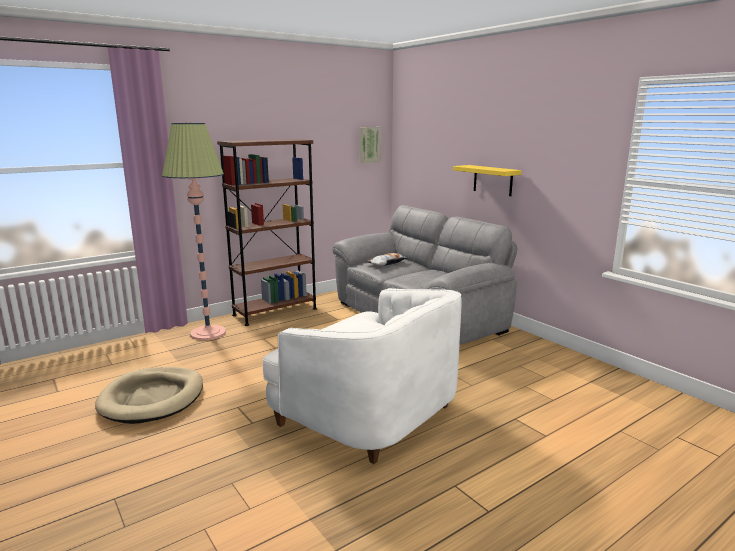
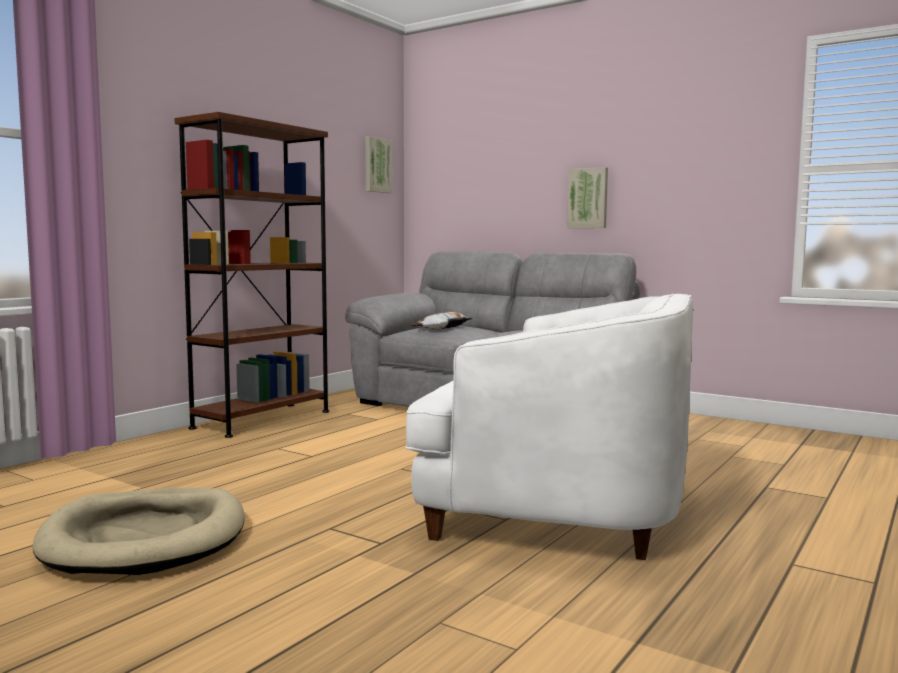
camera: 20 degrees left, 10 degrees down
floor lamp [162,122,226,340] -> none
yellow shelf [453,165,522,196] -> picture [567,167,608,228]

